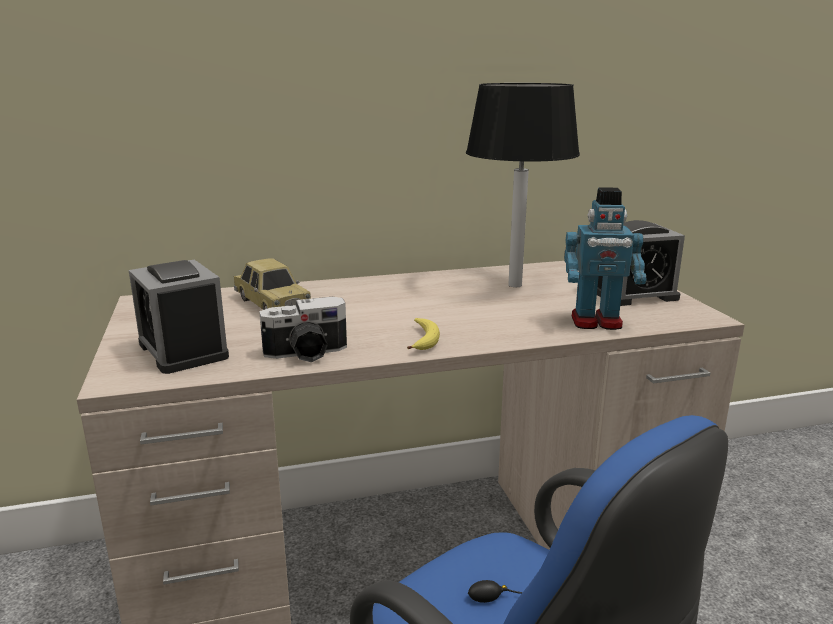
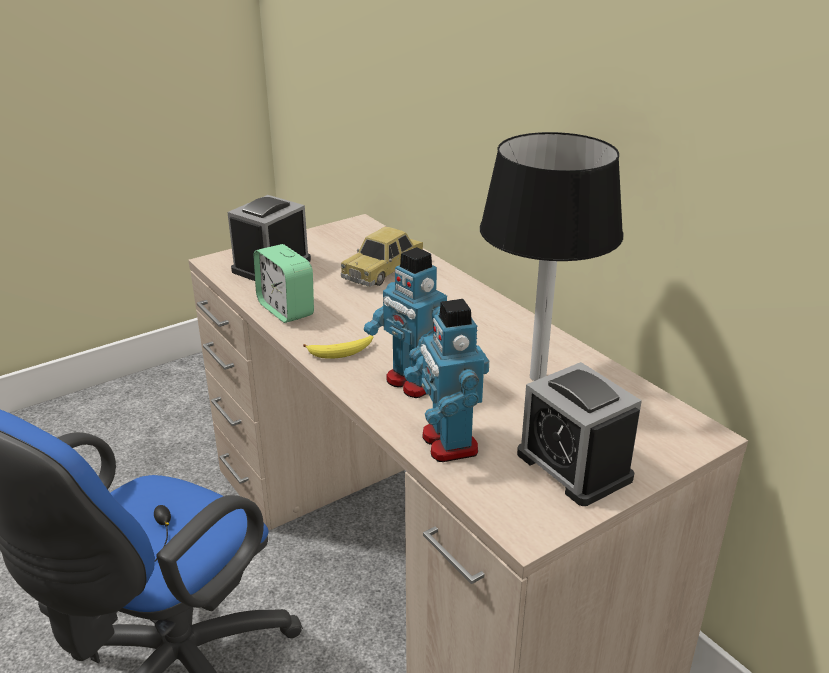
camera: 70 degrees right, 10 degrees up
camera [259,297,347,362] -> alarm clock [254,244,314,323]
none -> toy robot [364,247,447,398]

